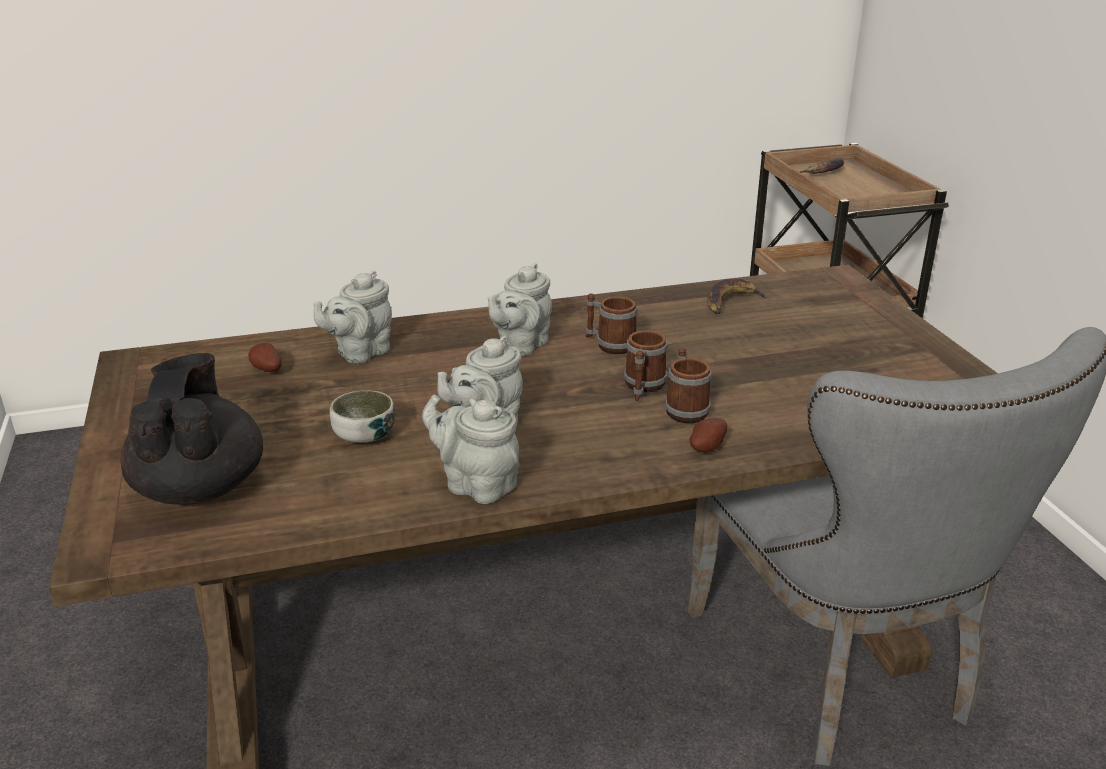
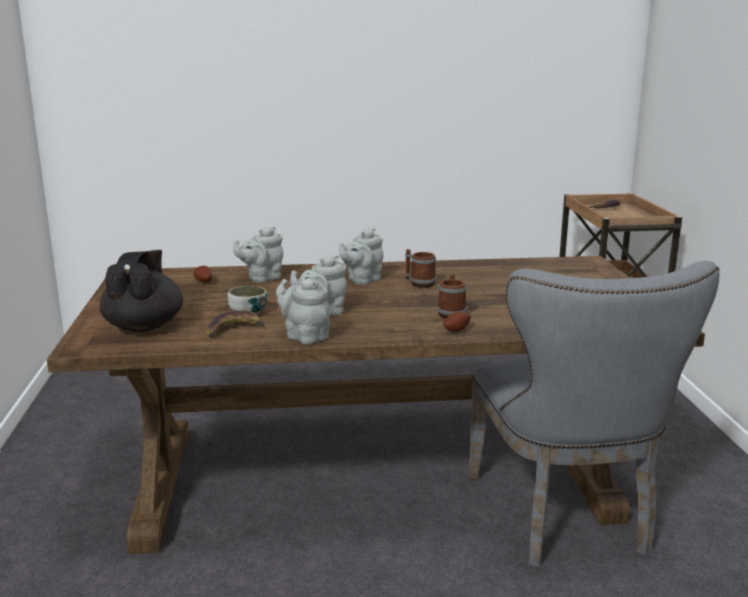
camera: 10 degrees right, 10 degrees down
mug [624,330,667,402] -> none
banana [707,278,769,314] -> banana moved to [206,311,268,337]

